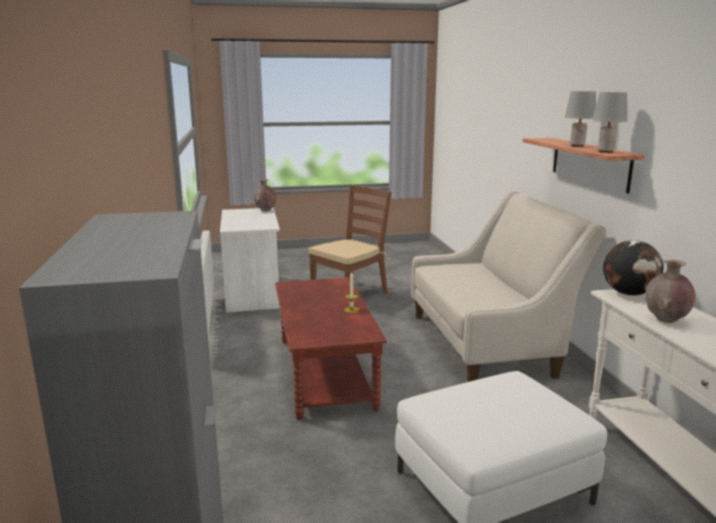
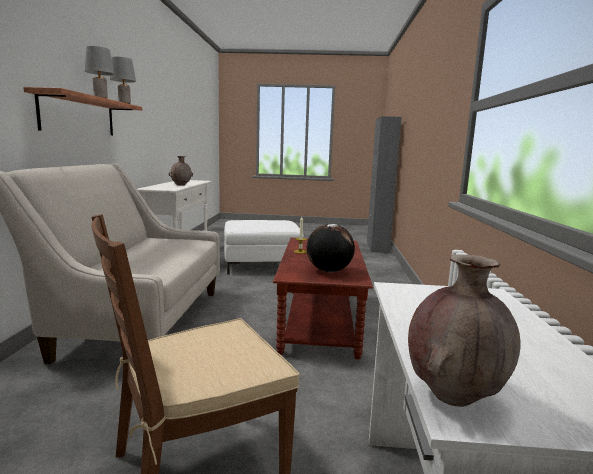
camera: 165 degrees left, 5 degrees down
globe [603,240,664,296] -> globe moved to [307,224,355,272]

